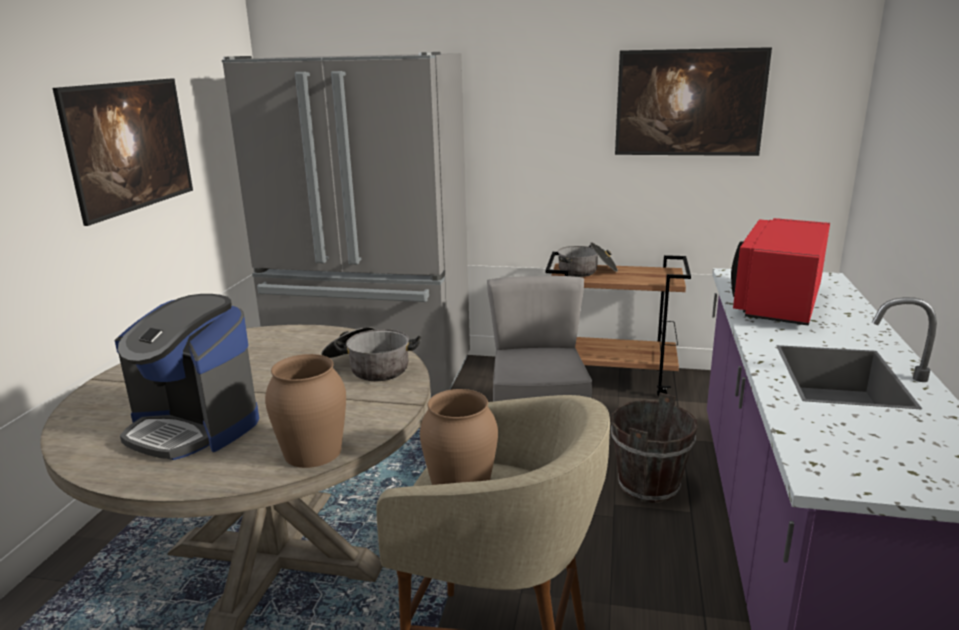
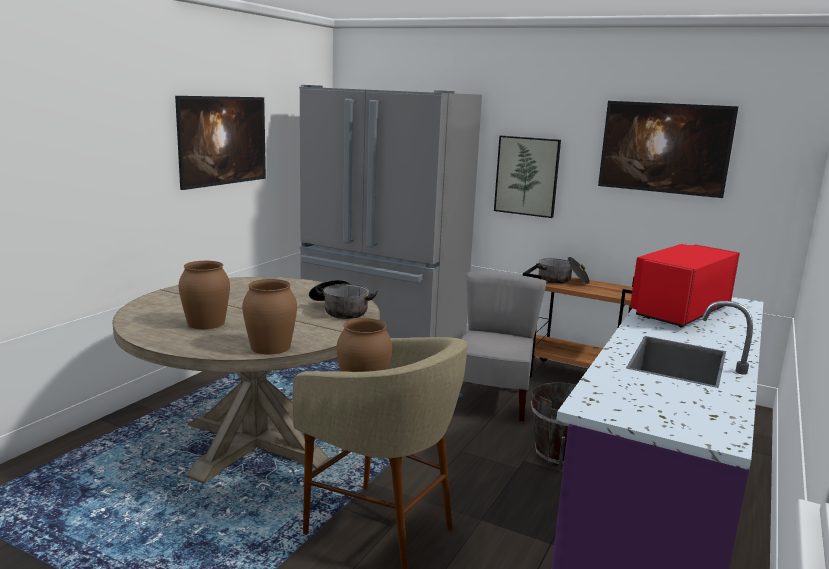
camera: 15 degrees right, 5 degrees down
coffee machine [115,294,259,460] -> brown vase [178,261,230,329]
none -> picture [494,136,561,218]

